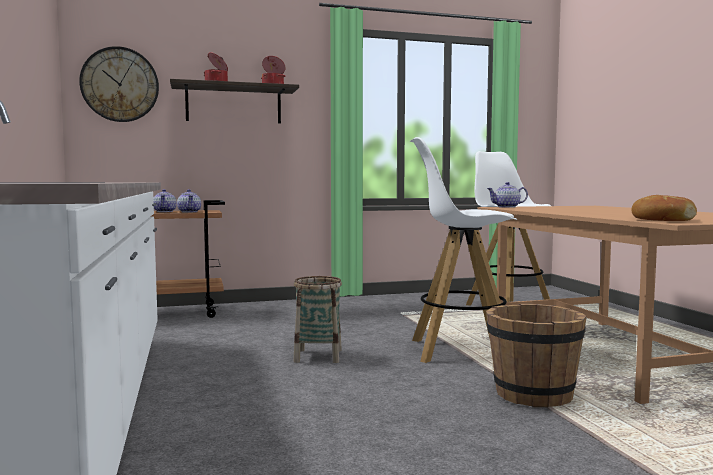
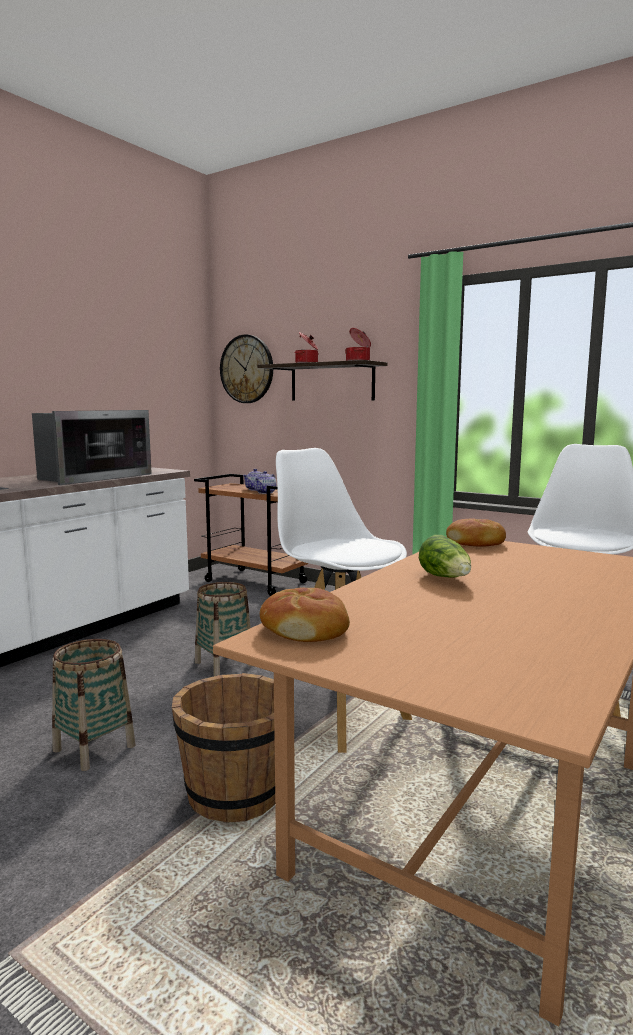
camera: 50 degrees right, 5 degrees up
teapot [487,182,528,208] -> bread [446,518,506,547]
none -> microwave [32,410,152,485]
none -> basket [52,639,136,771]
none -> lettuce [419,535,471,578]

